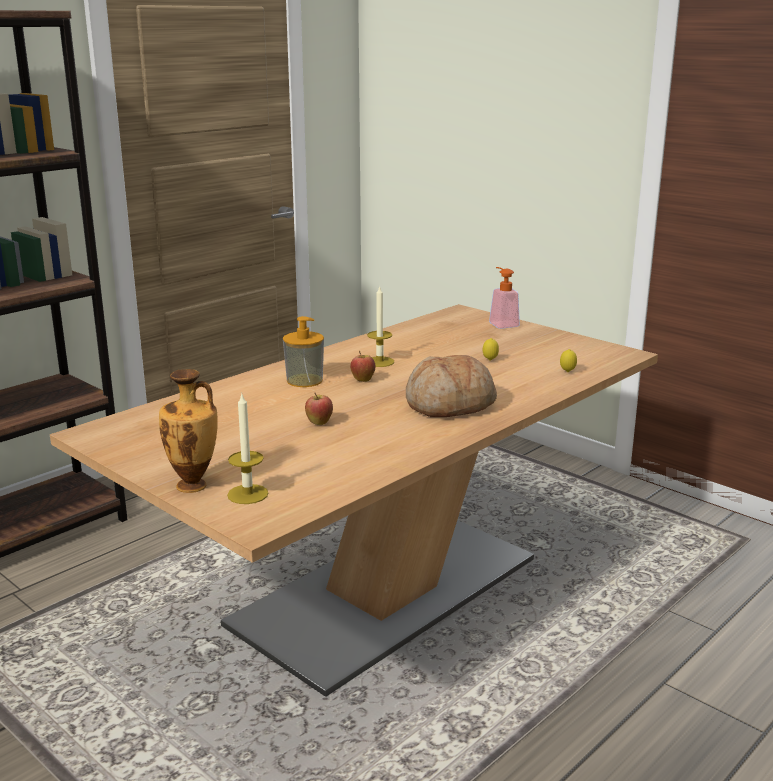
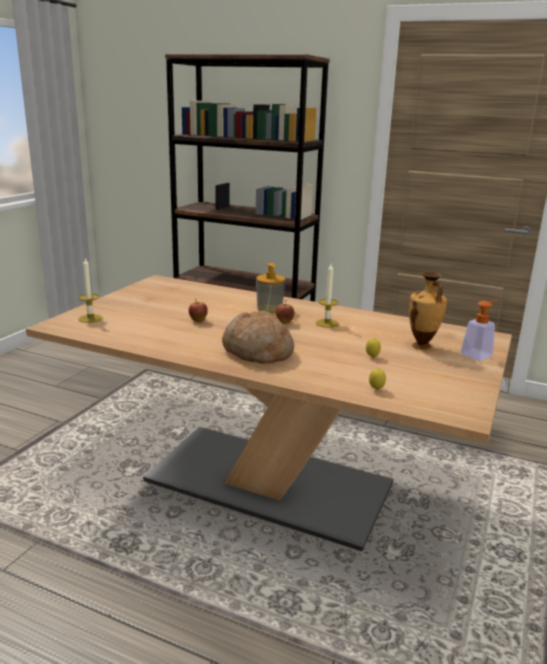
camera: 70 degrees right, 0 degrees up
vase [159,369,218,493] -> vase moved to [409,272,447,350]

